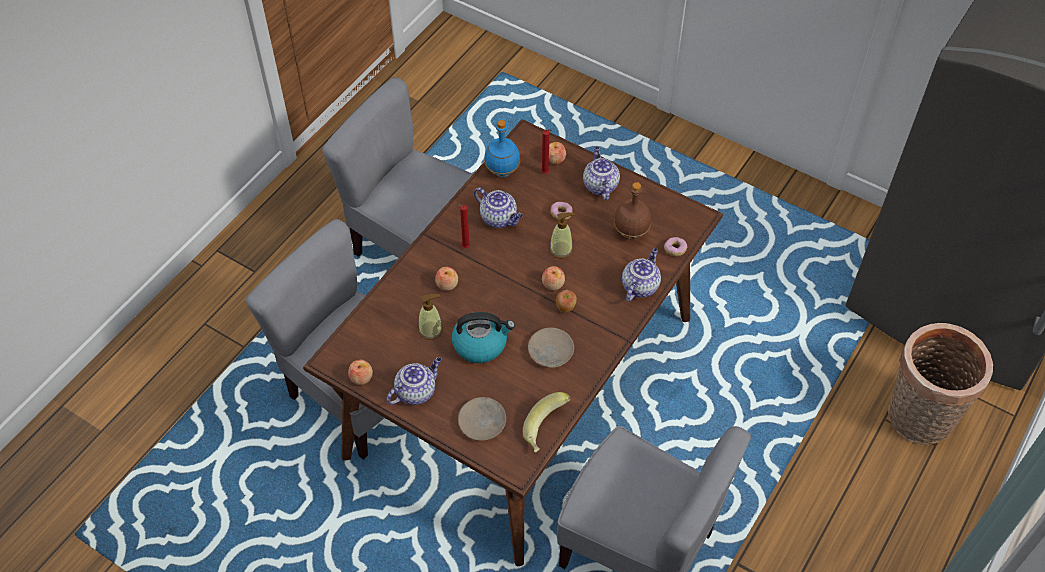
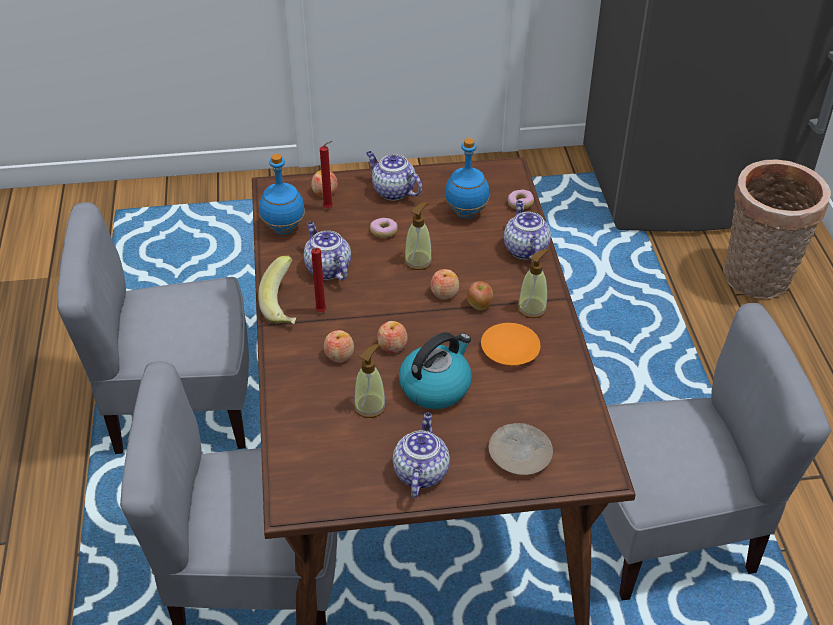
camera: 40 degrees left, 10 degrees down
apple [348,360,373,385] -> apple moved to [377,321,408,353]
teapot [474,187,523,228] -> teapot turned 120 degrees counterclockwise [303,222,351,280]
banana [523,392,570,453] -> banana moved to [258,255,296,324]
beige plate [528,328,574,368] -> orange plate [481,323,540,366]
brown bottle [614,182,651,239] -> blue bottle [445,138,489,218]
none -> soap dispenser [517,249,549,318]

